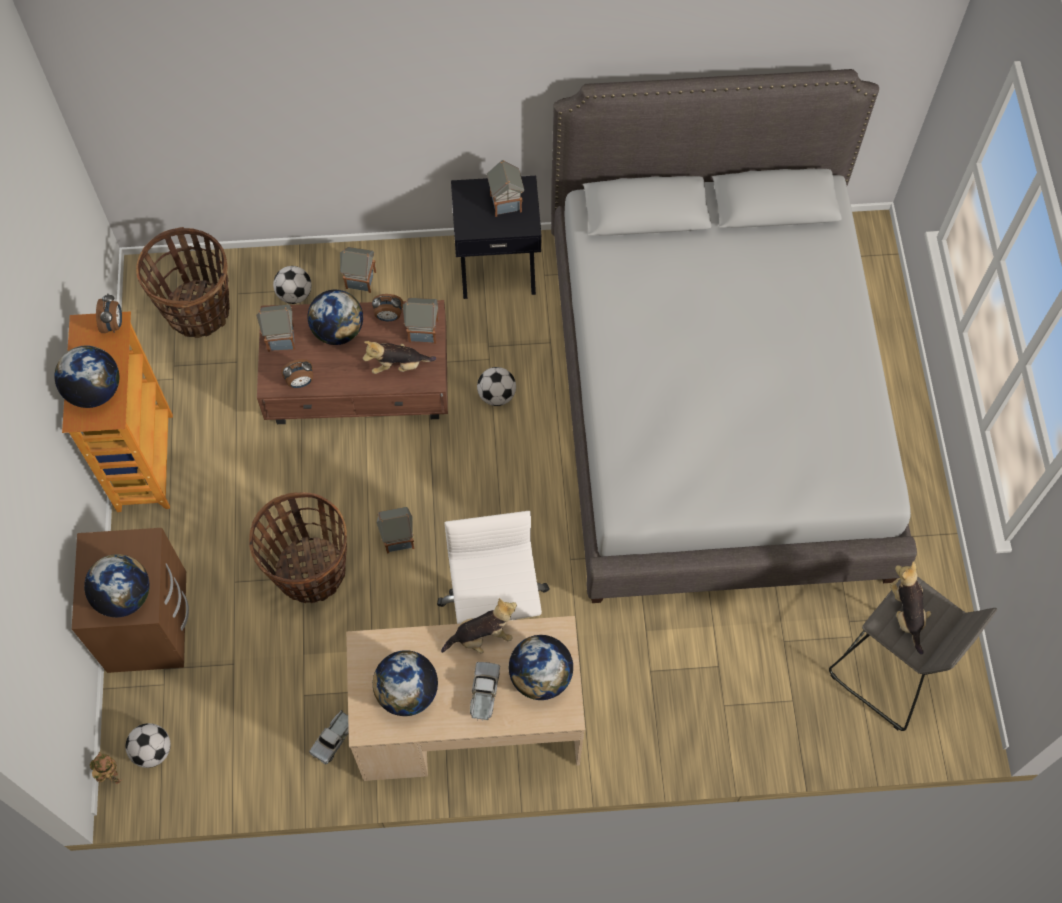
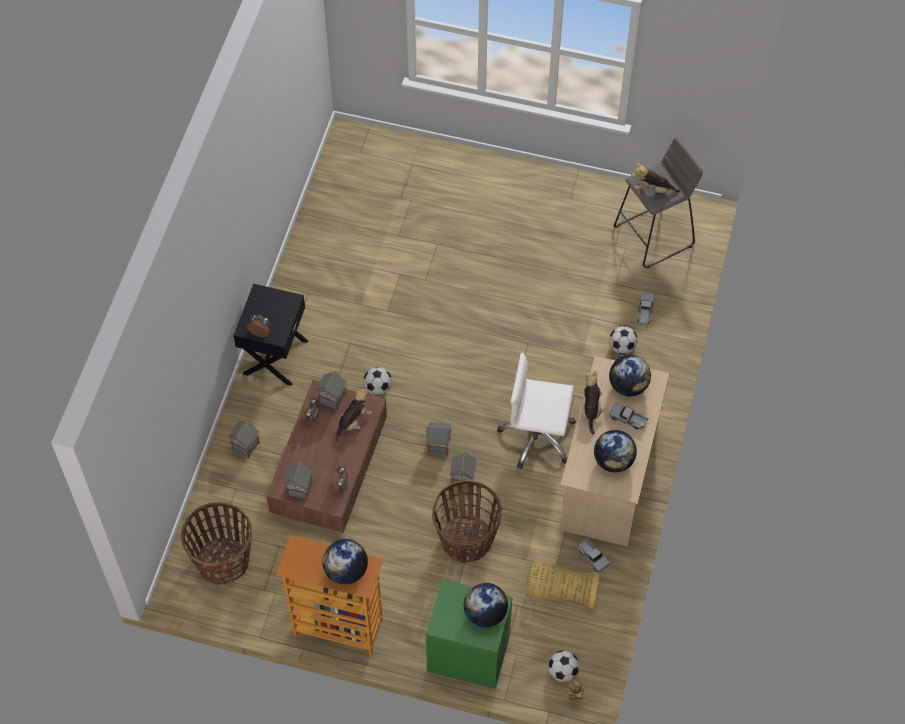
camera: 70 degrees left, 5 degrees down
brown nightstand [72,528,189,673] -> green nightstand [426,579,513,689]
alarm clock [96,293,122,333] -> alarm clock moved to [247,314,271,337]
football [273,266,312,304] -> football moved to [609,326,638,354]
globe [307,290,363,345] -> none
plush toy [363,341,436,374] -> plush toy turned 150 degrees counterclockwise [336,388,372,442]
toy house [487,160,524,217] -> toy house moved to [426,422,452,456]
grey bed [551,69,917,603] -> none
none -> basket [527,561,600,609]
none -> toy truck [637,293,655,325]

